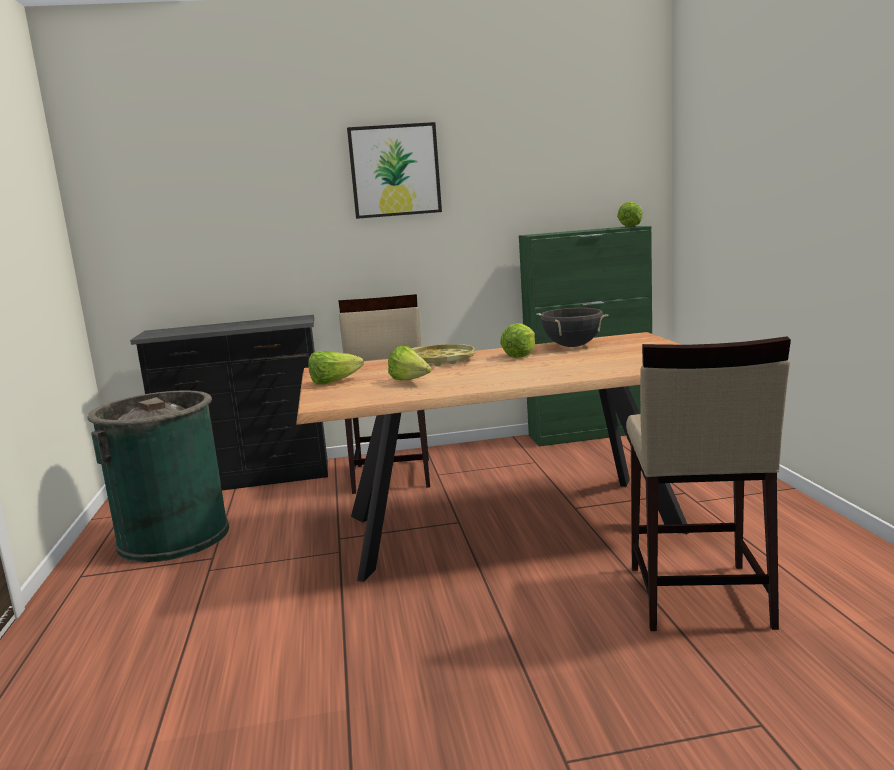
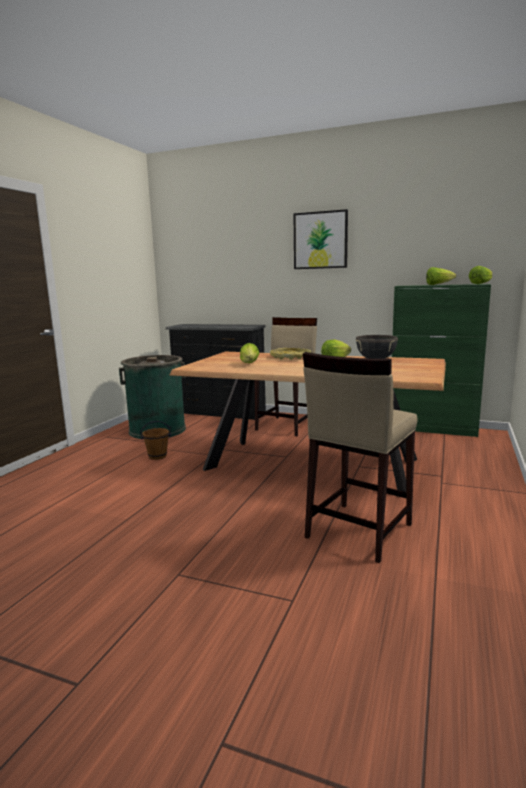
camera: 30 degrees right, 0 degrees up
lettuce [308,351,364,385] -> lettuce moved to [426,267,456,285]
none -> brown bucket [140,421,171,460]

